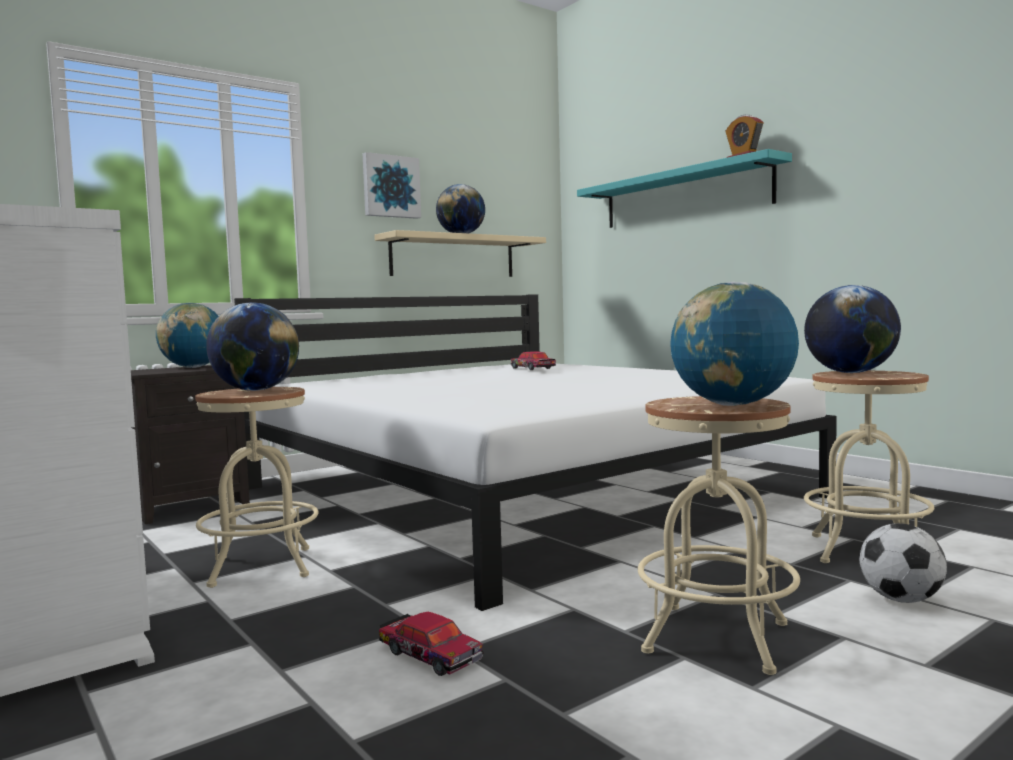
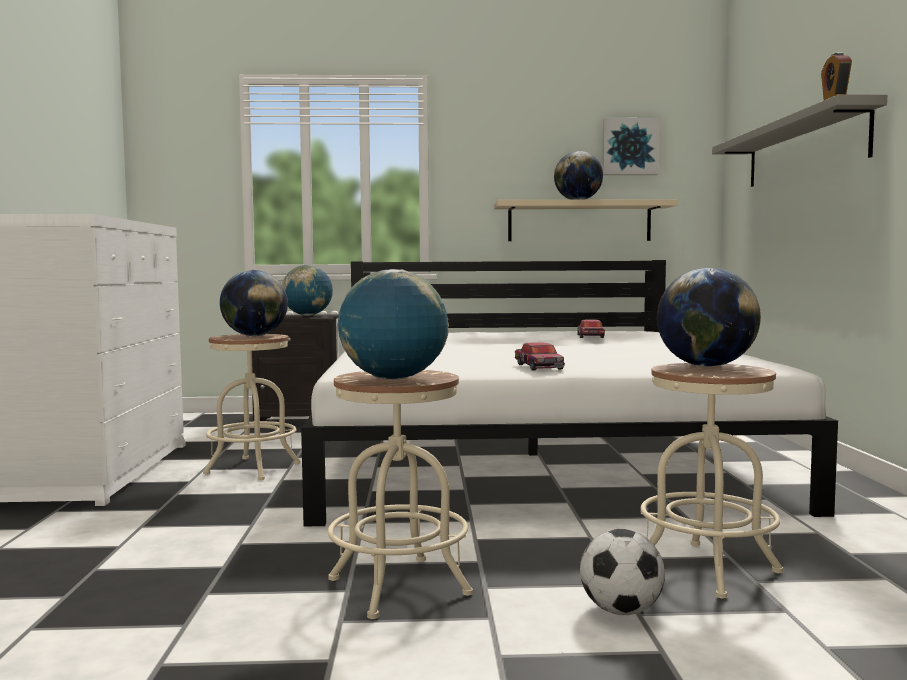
camera: 35 degrees right, 0 degrees up
picture [363,152,421,219] -> picture moved to [602,118,660,175]
toy car [379,612,483,676] -> toy car moved to [515,342,565,371]
turquoise shelf [577,149,792,228] -> grey shelf [712,94,887,187]

